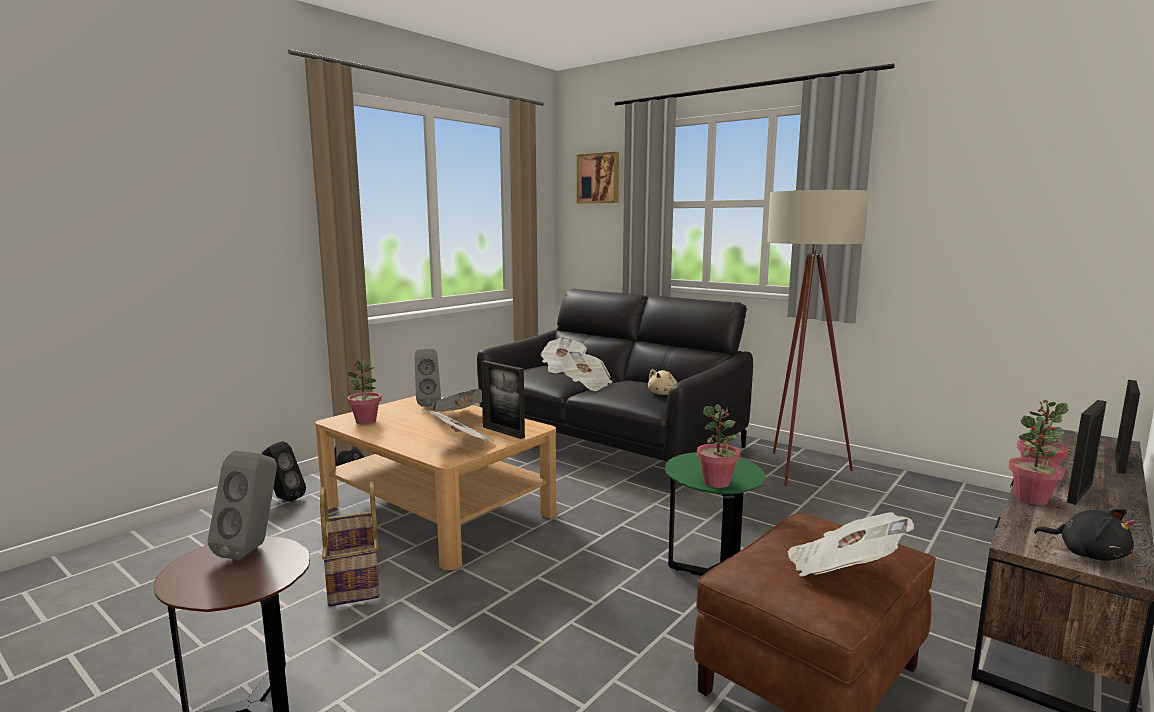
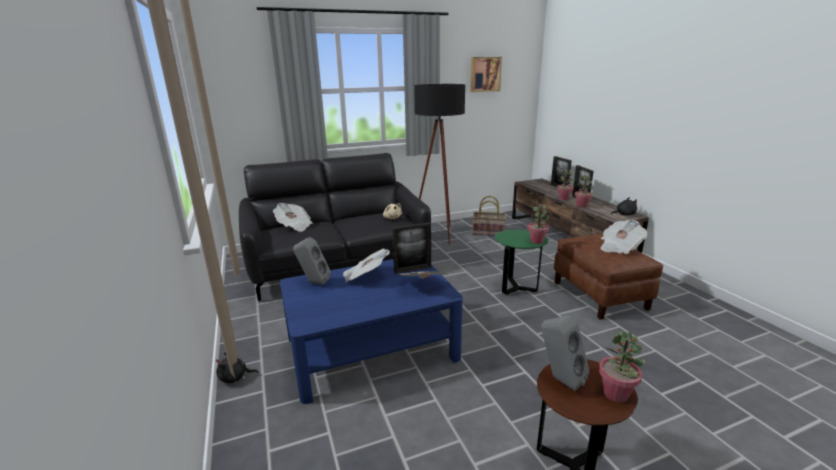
camera: 60 degrees left, 10 degrees up
black speaker [262,441,306,502] -> none
beige coffee table [315,396,556,570] -> blue coffee table [280,259,463,404]
basket [320,481,380,607] -> basket moved to [472,196,506,236]
potted plant [347,360,382,424] -> potted plant moved to [599,331,645,402]
newspaper [560,351,613,391] -> none
picture [577,152,619,204] -> picture moved to [470,57,502,92]
beige floor lamp [767,190,869,486] -> black floor lamp [414,84,465,244]

